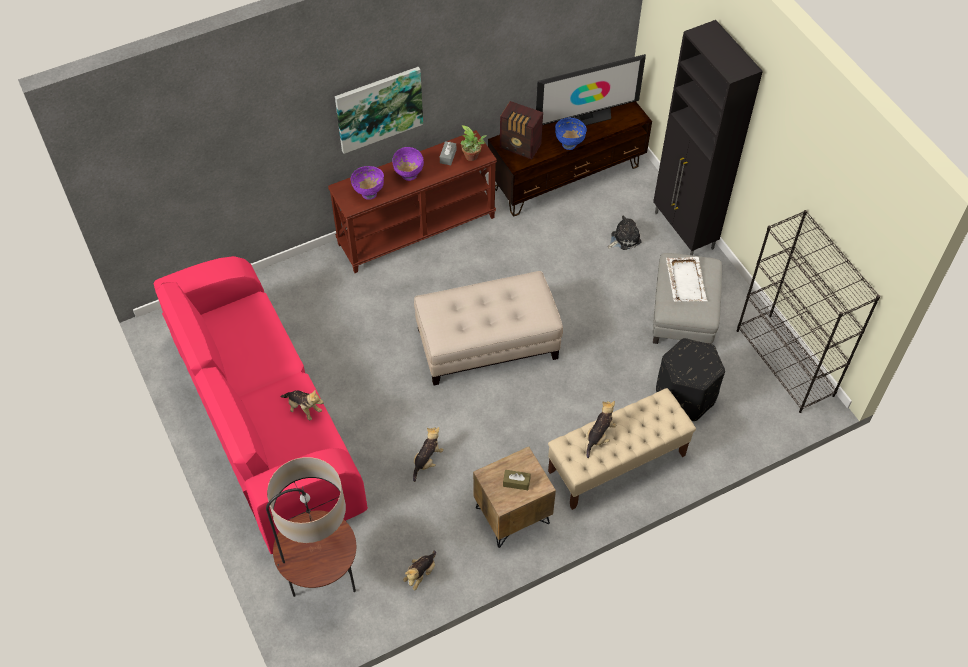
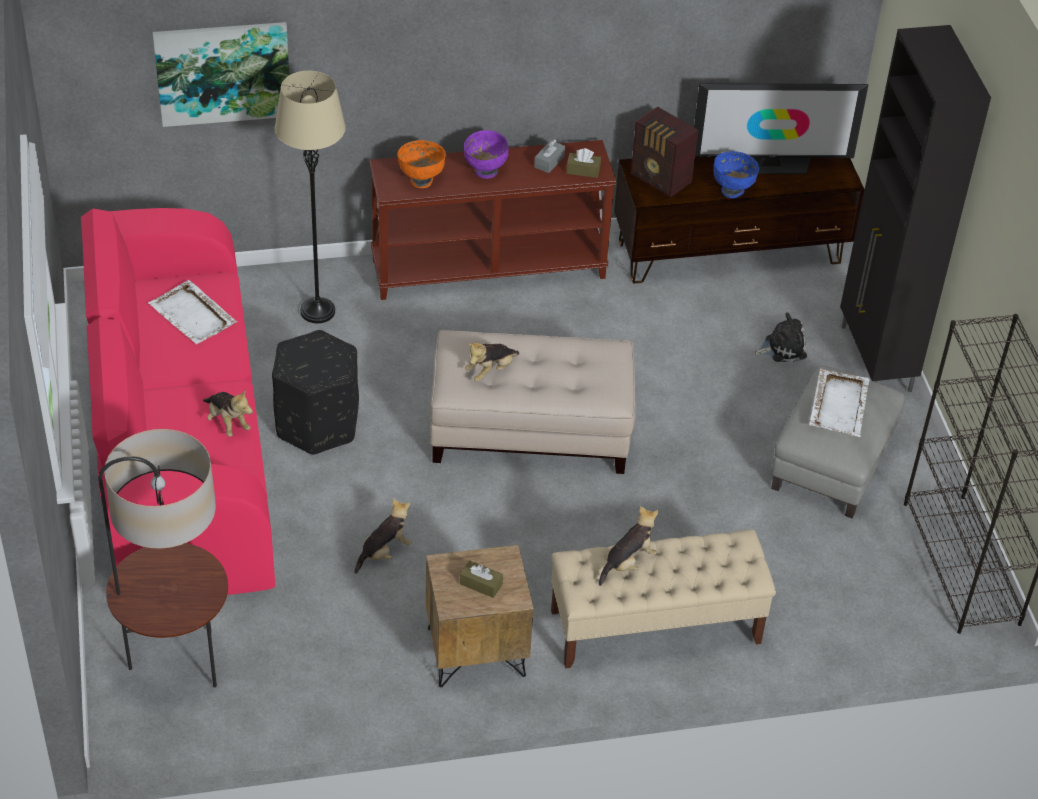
camera: 15 degrees right, 10 degrees down
picture [335,67,423,154] -> picture moved to [153,22,289,127]
purple bowl [351,166,384,200] -> orange bowl [397,140,446,188]
plush toy [403,550,436,590] -> plush toy moved to [465,343,519,382]
potted plant [461,125,487,161] -> brown tissue box [566,148,601,178]
black ottoman [656,338,725,421] -> black ottoman moved to [272,330,359,455]
none -> white tray [148,280,237,344]
none -> beige floor lamp [275,71,345,324]

